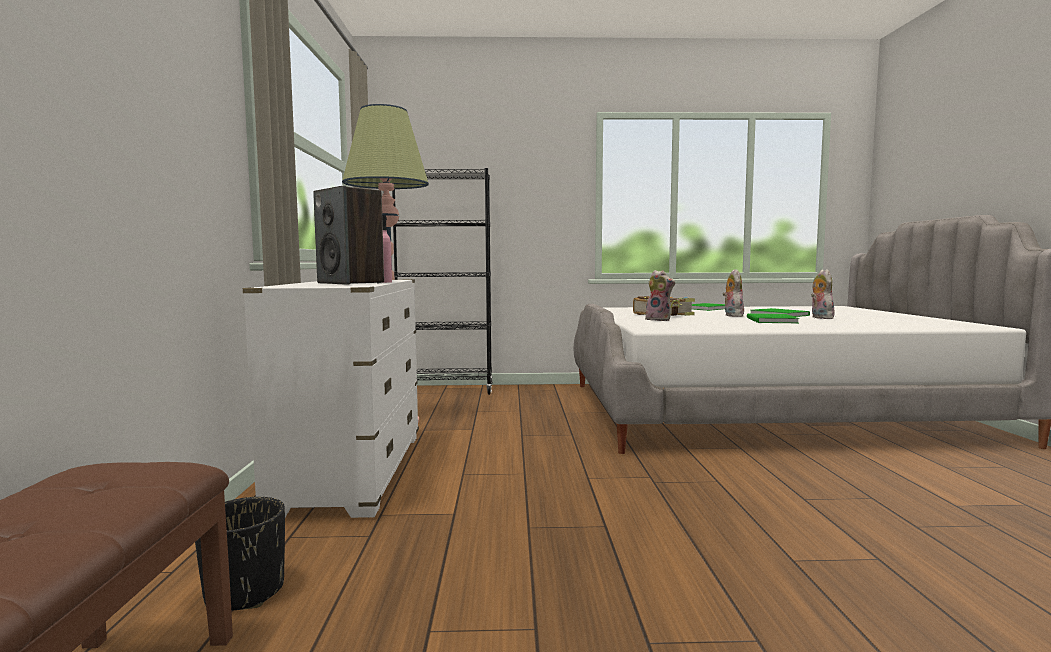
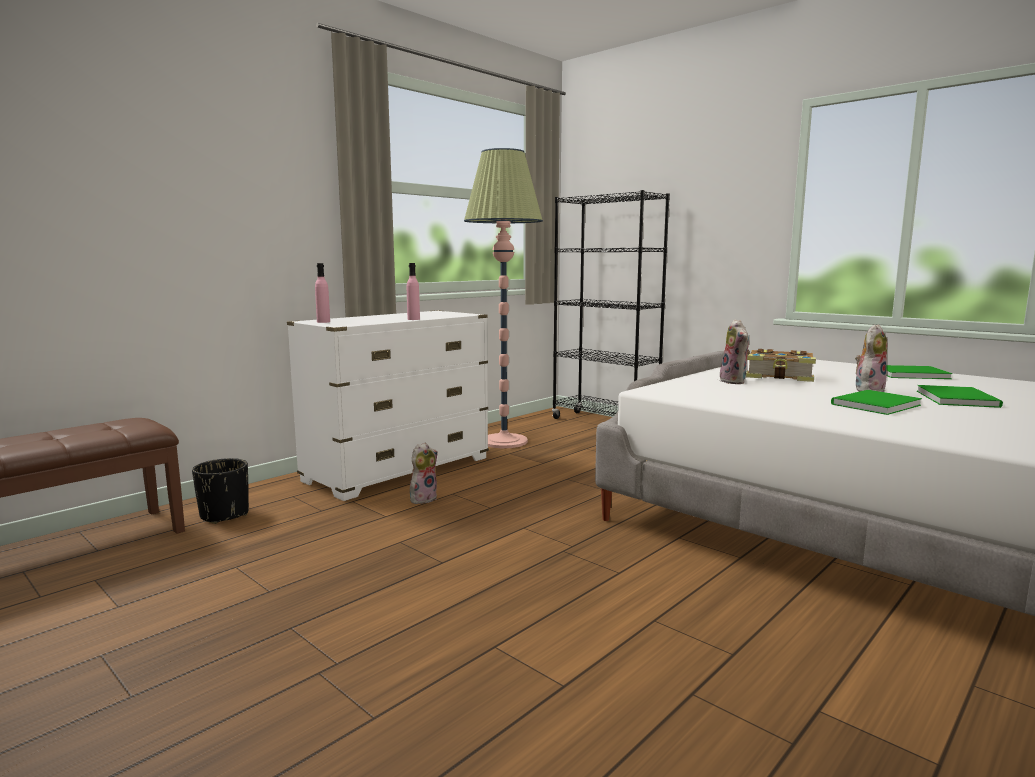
camera: 45 degrees right, 5 degrees up
speaker [313,186,384,285] -> none
plush toy [811,269,835,319] -> plush toy moved to [410,443,438,504]
none -> pink bottle [315,263,330,323]

